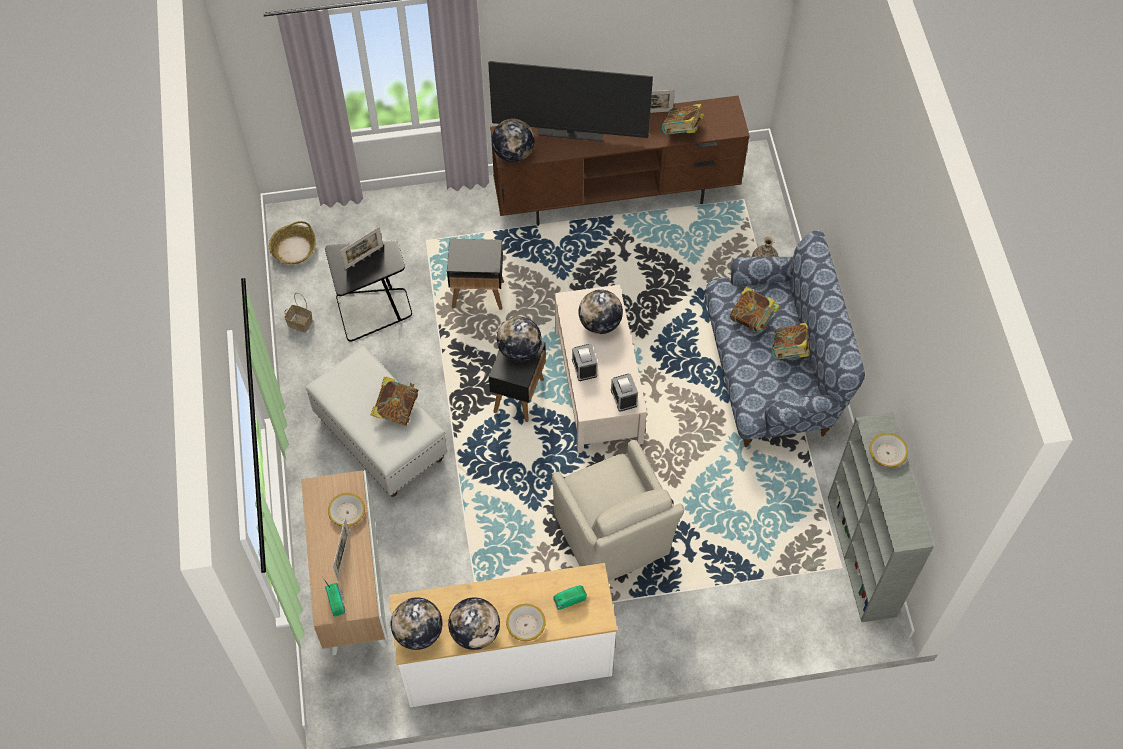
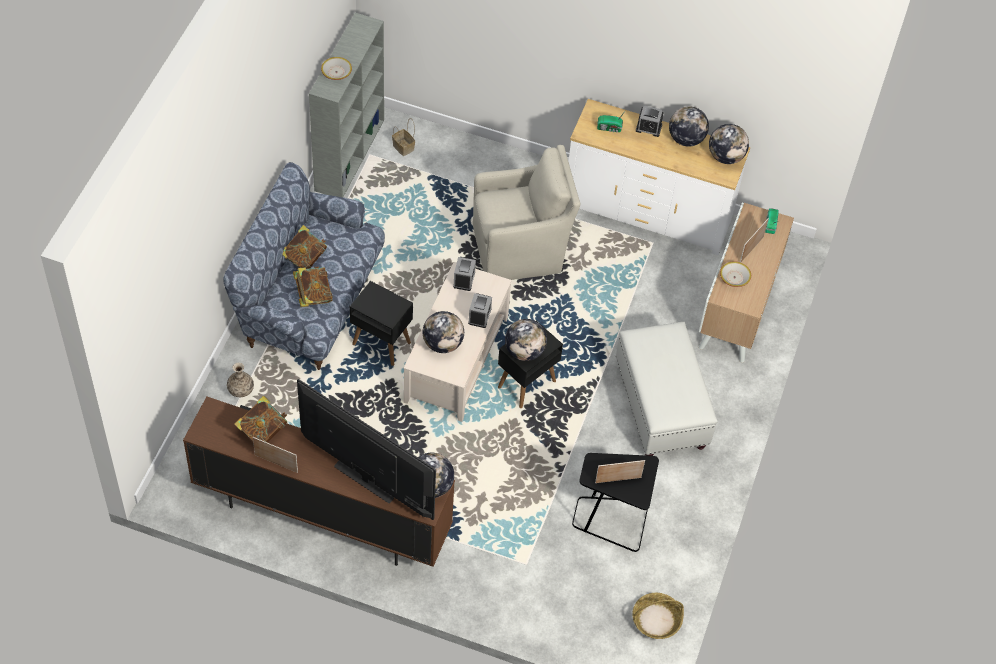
camera: 155 degrees left, 5 degrees down
basket [284,293,313,333] -> basket moved to [392,118,415,156]
book [371,376,418,426] -> none
black side table [447,238,504,310] -> black side table moved to [350,281,413,366]
bowl [506,604,546,641] -> alarm clock [636,105,664,137]
beige armchair [552,440,684,581] -> beige armchair turned 75 degrees clockwise [473,145,580,280]

